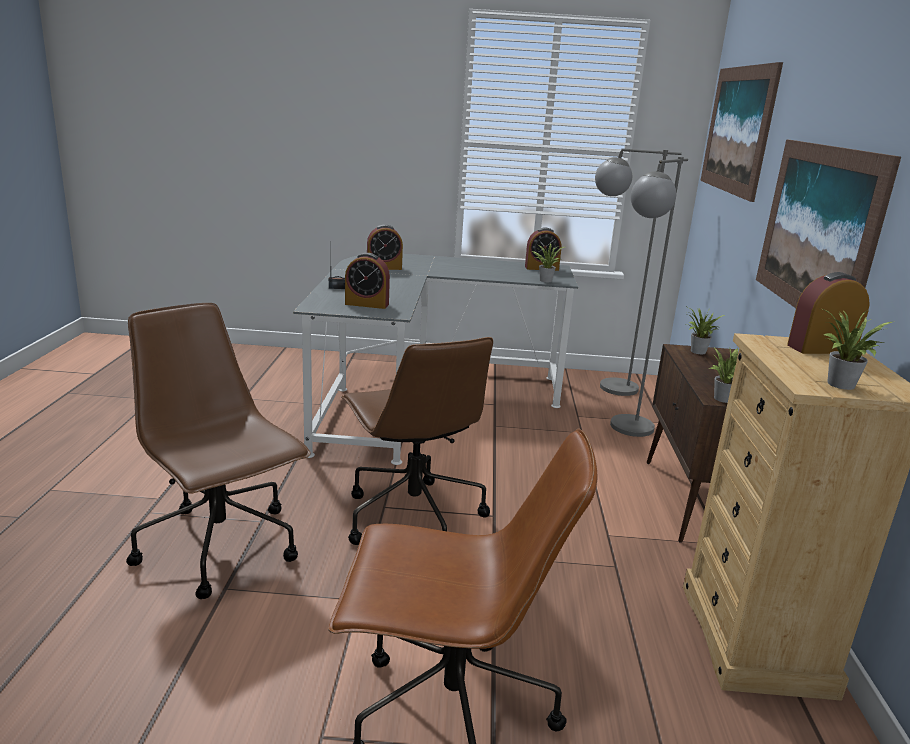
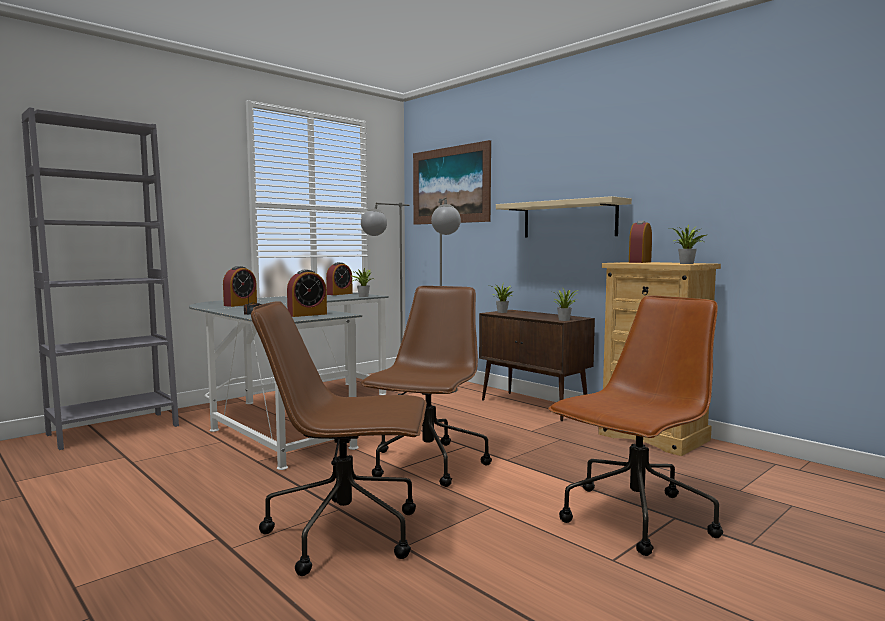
camera: 45 degrees left, 15 degrees down
brown office chair [341,337,493,545] -> brown office chair turned 90 degrees counterclockwise [360,286,492,487]
picture [756,139,901,308] -> beige shelf [496,196,632,237]
none -> grey bookcase [22,107,179,450]

